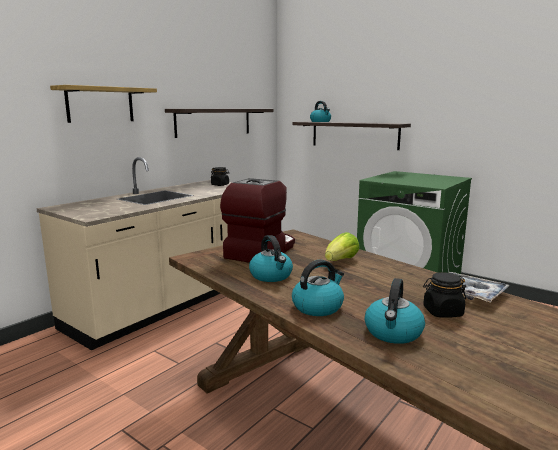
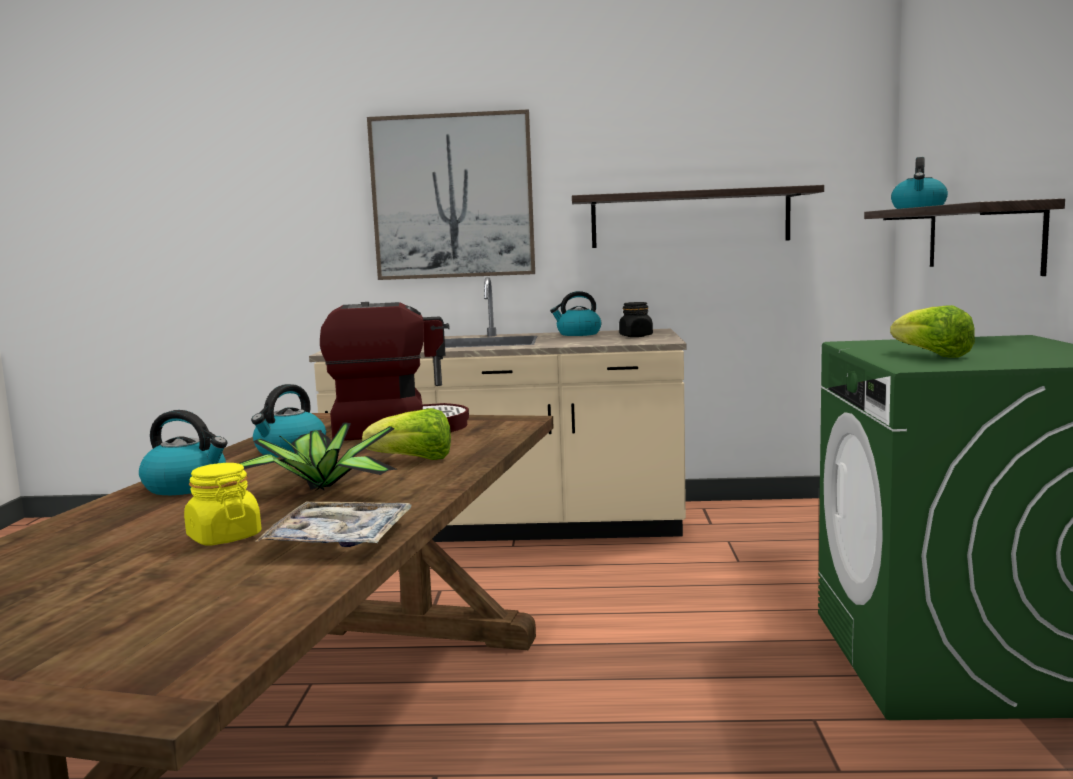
camera: 55 degrees right, 5 degrees down
shelf [50,85,157,123] -> picture [367,109,535,280]
kettle [365,278,425,344] -> kettle moved to [550,291,602,336]
black jar [423,272,466,318] -> yellow jar [184,463,262,546]
none -> potted plant [238,423,397,491]
none -> lettuce [890,305,975,358]

